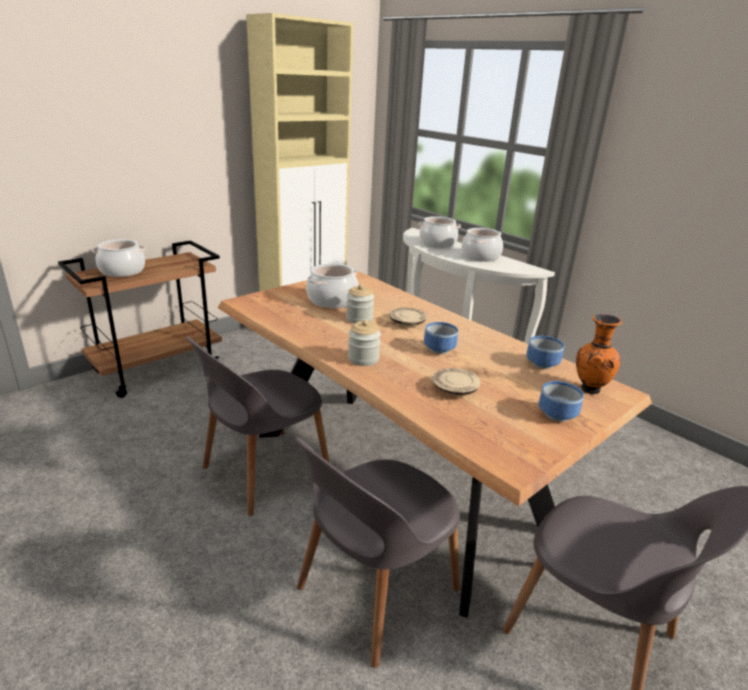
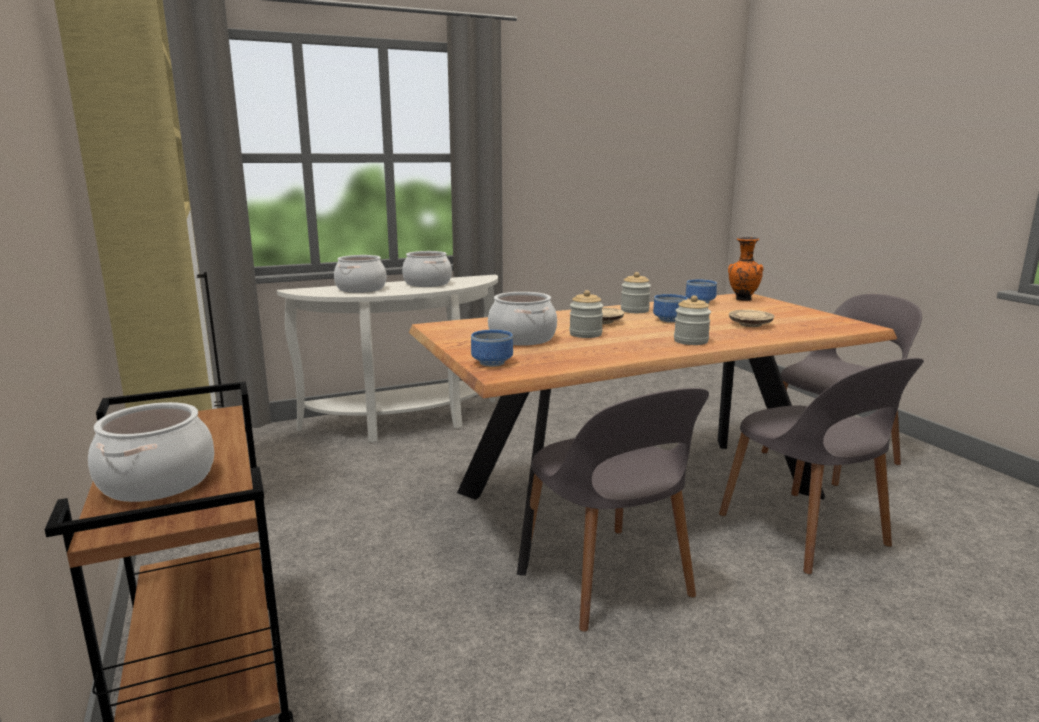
camera: 70 degrees left, 10 degrees down
bowl [539,381,584,422] -> bowl moved to [471,330,513,367]
none -> jar [621,272,651,313]

